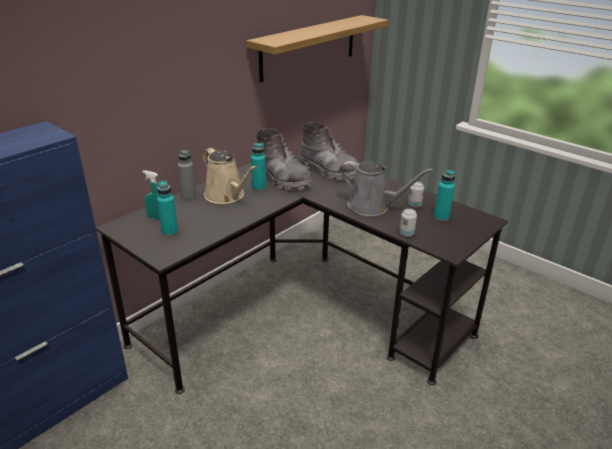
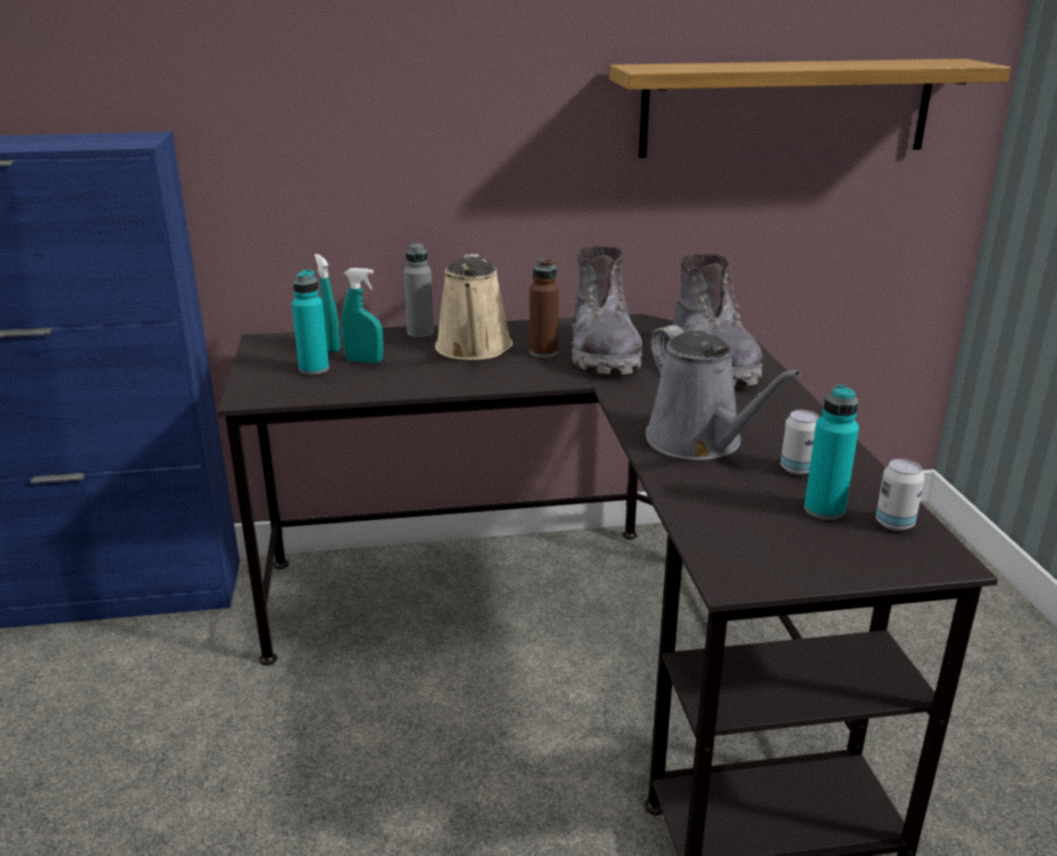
camera: 40 degrees right, 5 degrees down
turquoise bottle [251,143,266,191] -> brown bottle [530,258,559,358]
can [399,208,417,237] -> can moved to [876,459,925,531]
none -> turquoise spray bottle [341,268,383,363]

